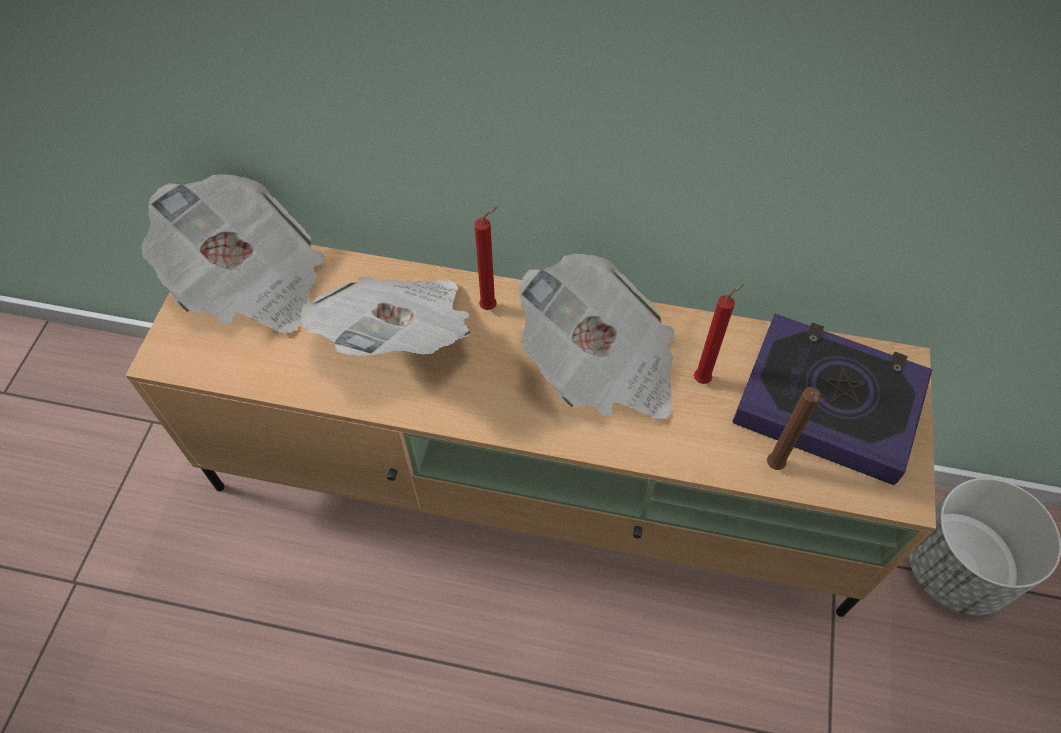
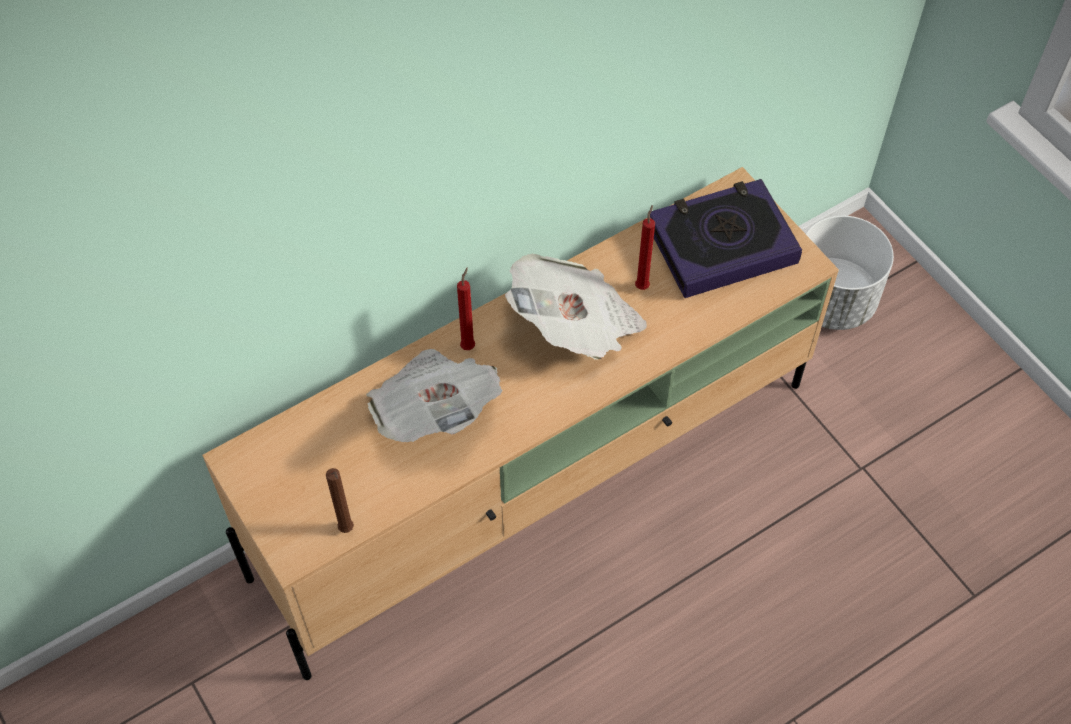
camera: 45 degrees left, 0 degrees up
newspaper [141,174,324,333] -> none
brown candle [767,387,821,470] -> brown candle moved to [326,468,354,533]

